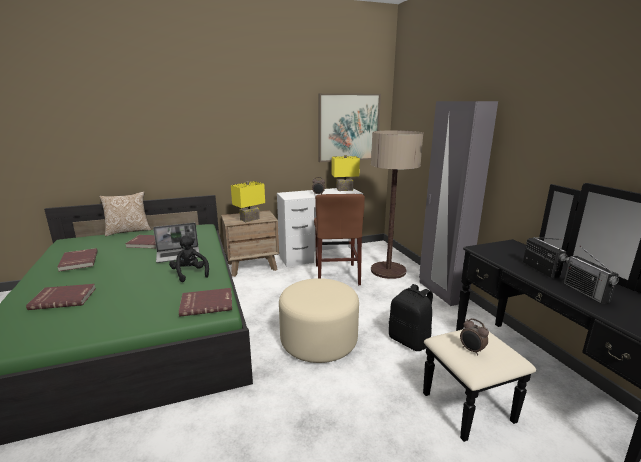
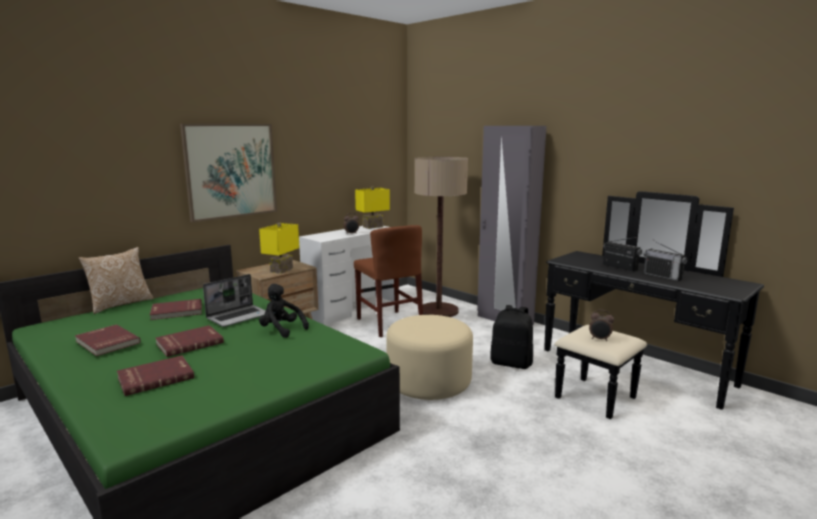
camera: 25 degrees left, 5 degrees down
red book [179,288,232,317] -> red book moved to [155,325,224,357]
picture [318,93,381,162] -> picture moved to [180,124,277,222]

